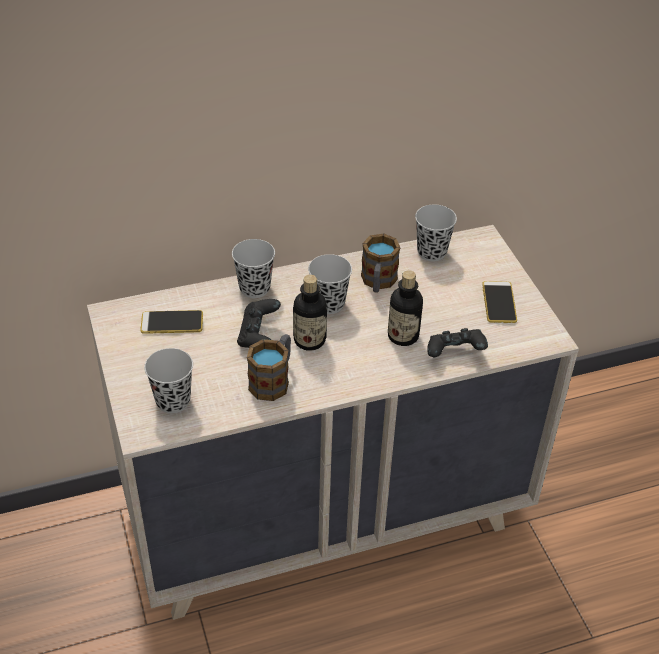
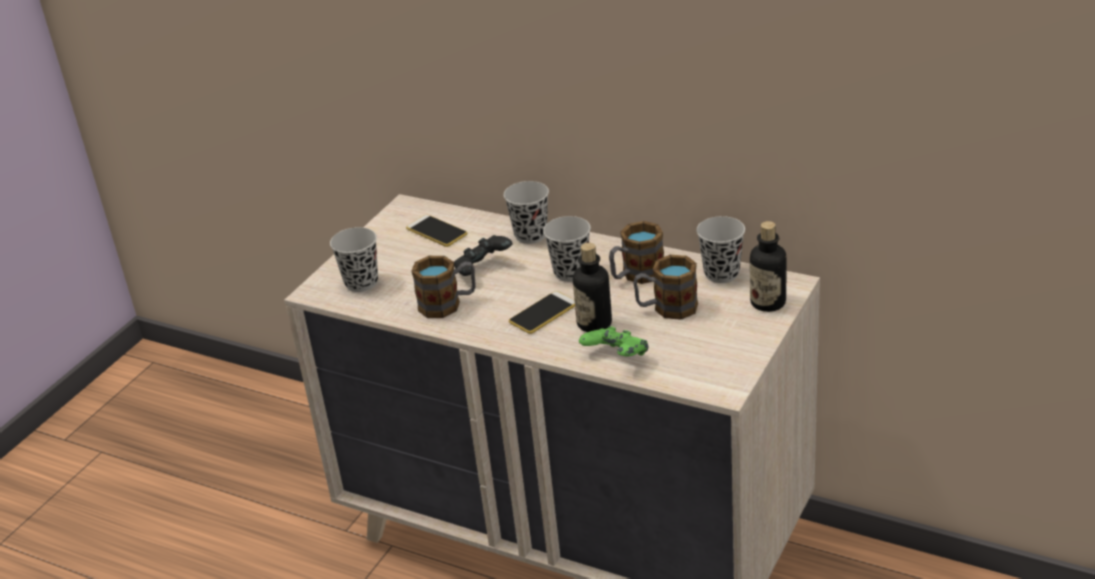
camera: 50 degrees right, 10 degrees down
bottle [293,275,327,351] -> bottle moved to [750,221,787,312]
black game controller [427,328,488,357] -> green game controller [579,326,648,357]
phone [482,281,517,323] -> phone moved to [509,291,575,334]
none -> mug [633,255,698,320]

